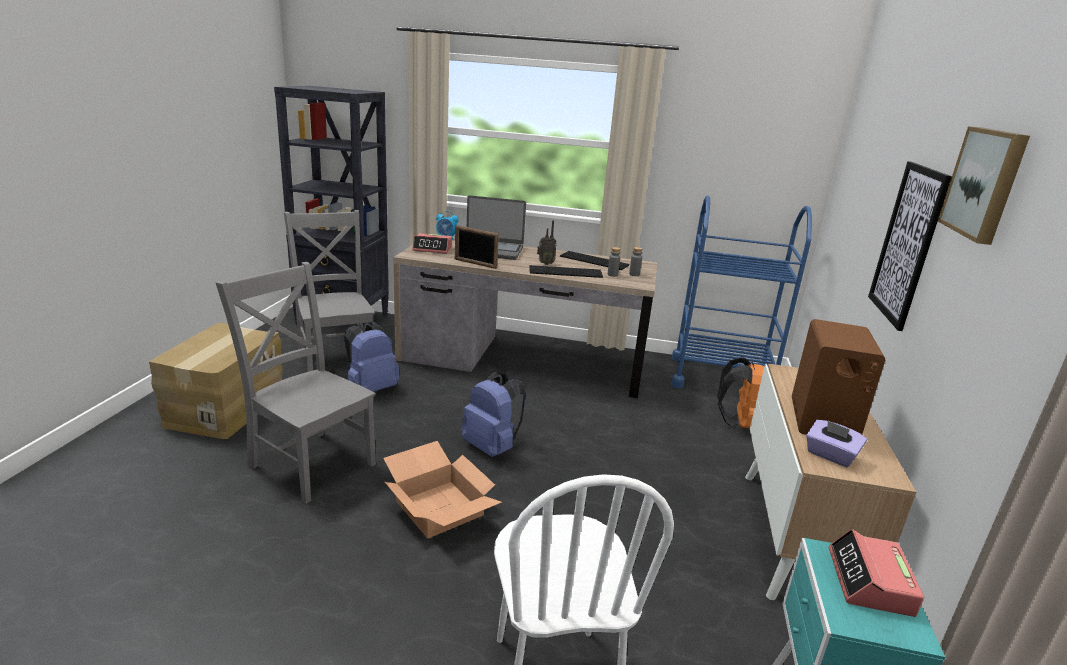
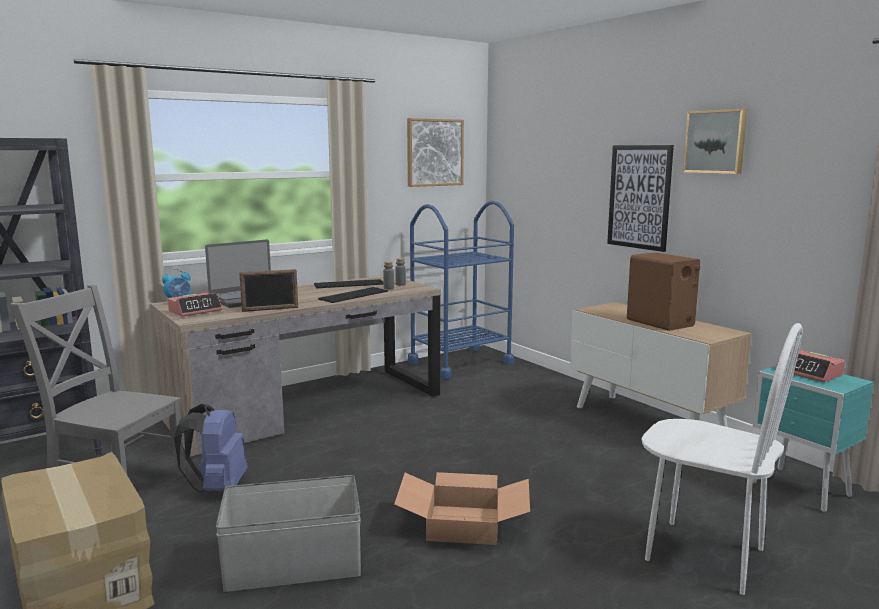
camera: 45 degrees left, 10 degrees down
grey chair [215,262,376,504] -> grey storage box [216,475,361,592]
blue backpack [462,371,526,457] -> none
radio [537,220,556,265] -> none
orange backpack [717,357,764,429] -> none
purple tissue box [806,420,867,468] -> none
none -> picture [407,118,464,187]

